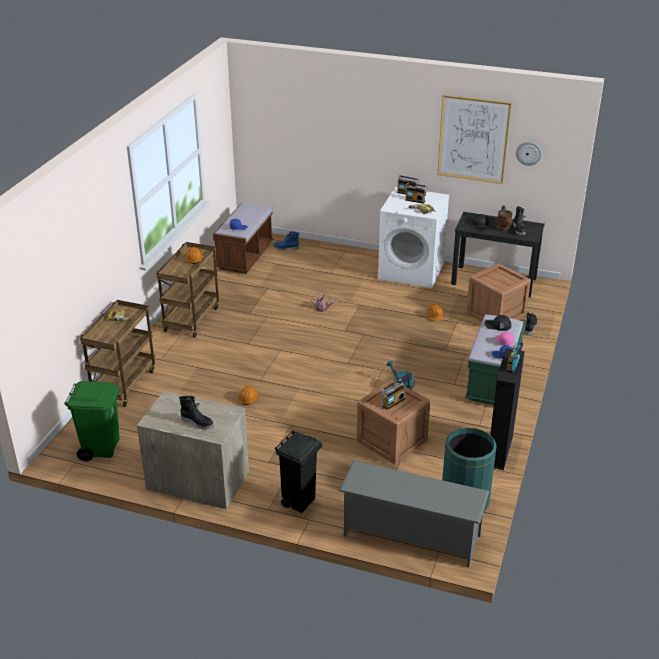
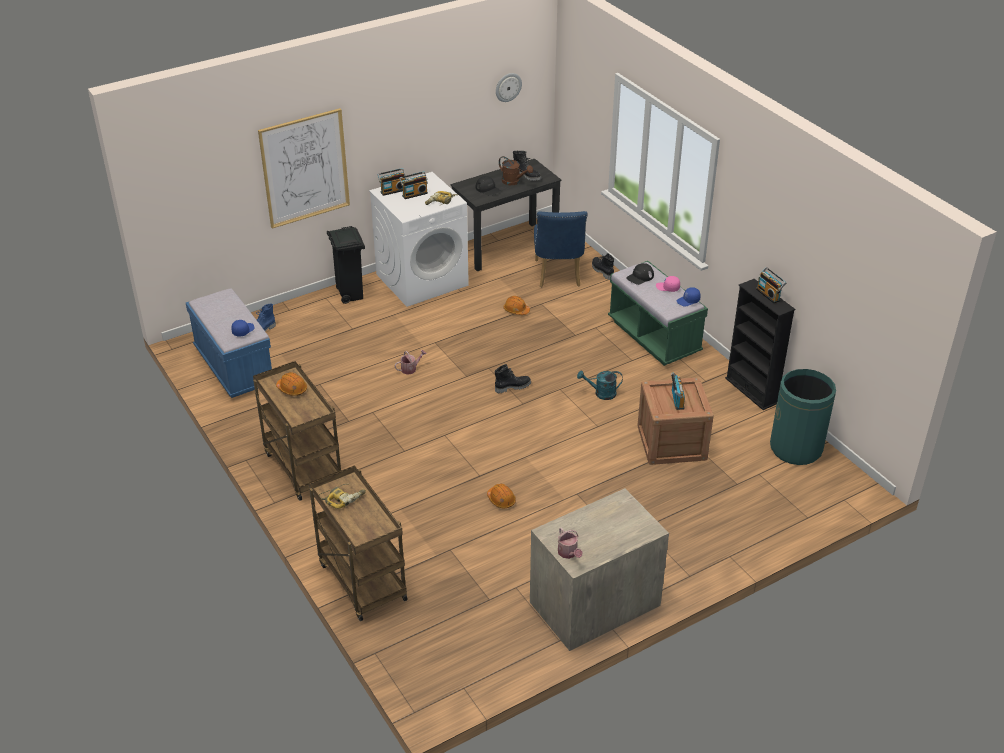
camera: 50 degrees left, 5 degrees up
green trash can [64,381,120,462] -> none
black boot [179,396,214,430] -> black boot moved to [494,364,531,393]
brown bench [213,203,273,274] -> blue bench [186,288,272,398]
black trash can [275,430,322,513] -> black trash can moved to [327,226,365,304]
grey shoe rack [339,461,489,567] -> none
picture [437,95,512,184] -> picture moved to [258,108,350,229]
crate [466,263,531,322] -> blue chair [534,211,588,287]
none -> watering can [558,527,583,559]

